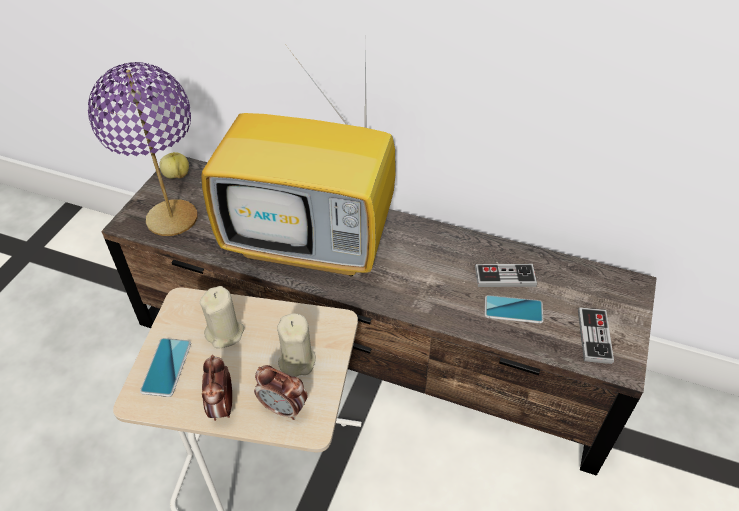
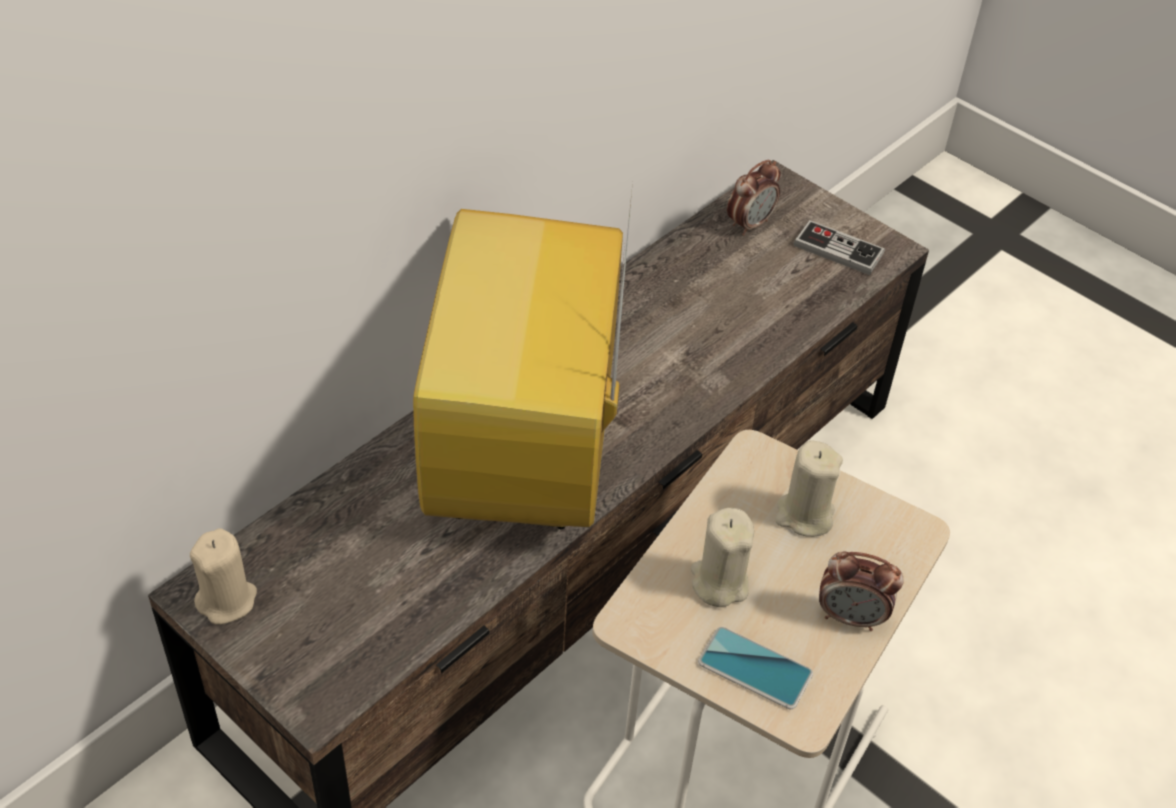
camera: 70 degrees left, 0 degrees up
purple table lamp [88,62,197,236] -> none
apple [159,152,189,179] -> beige candle [190,529,257,625]
television [201,43,396,277] -> television turned 150 degrees clockwise [413,182,633,529]
alarm clock [254,365,308,420] -> alarm clock moved to [727,160,781,236]
game controller [475,264,537,287] -> none
phone [485,295,543,323] -> none

